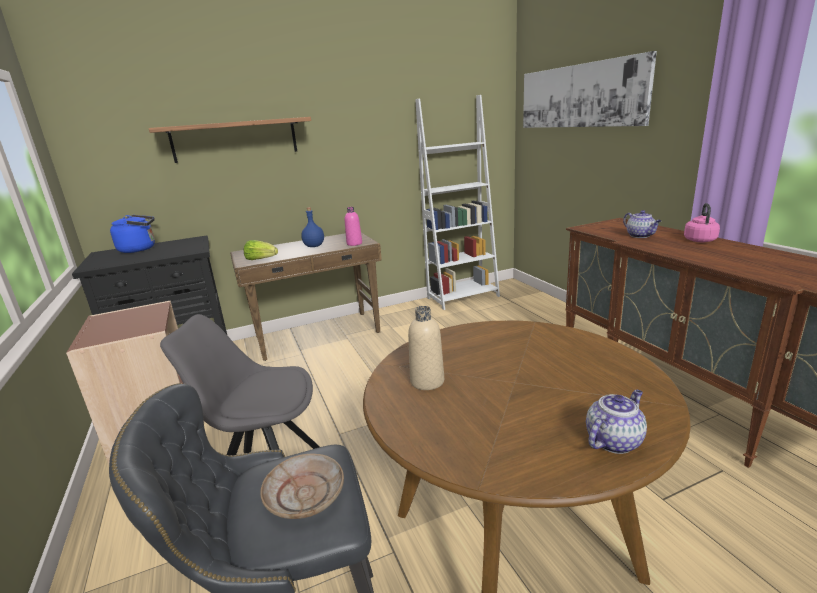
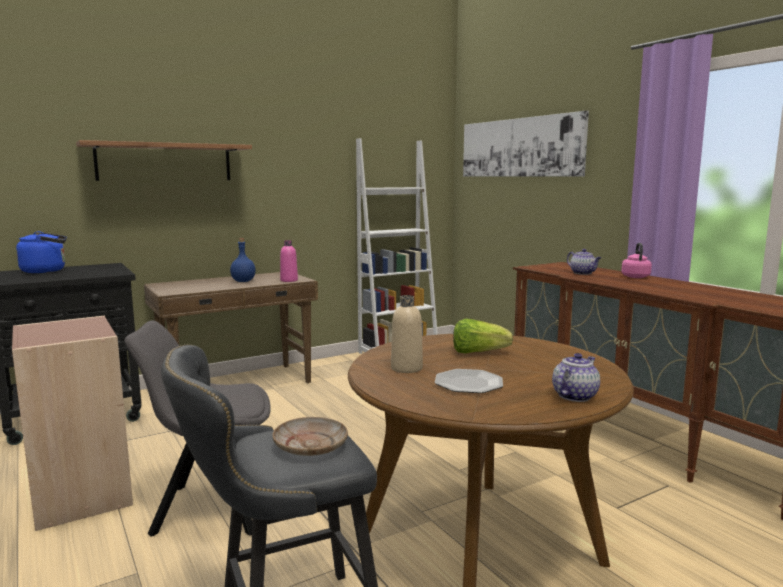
camera: 10 degrees left, 10 degrees down
lettuce [244,240,278,260] -> lettuce moved to [453,319,513,353]
none -> plate [435,369,503,393]

